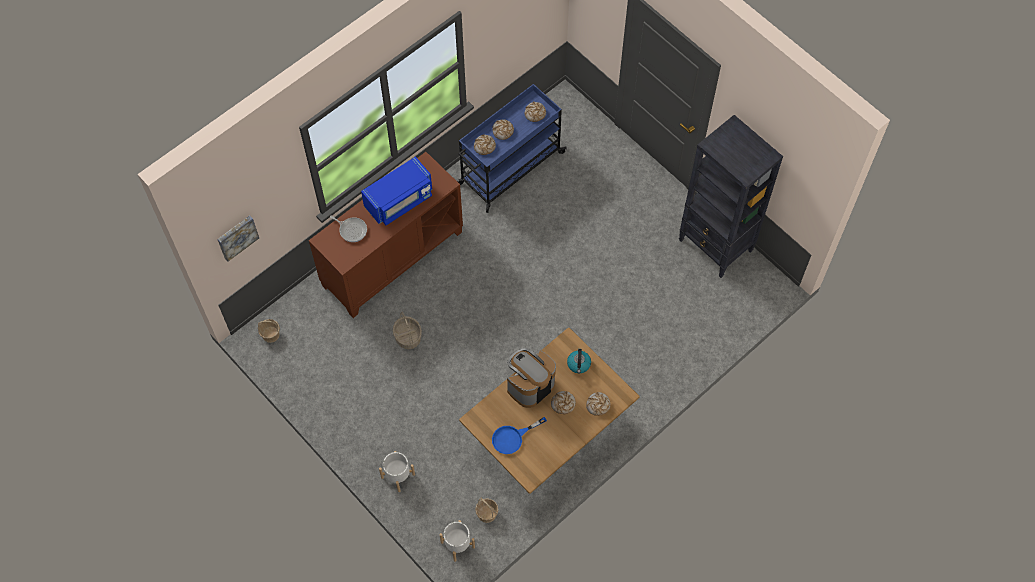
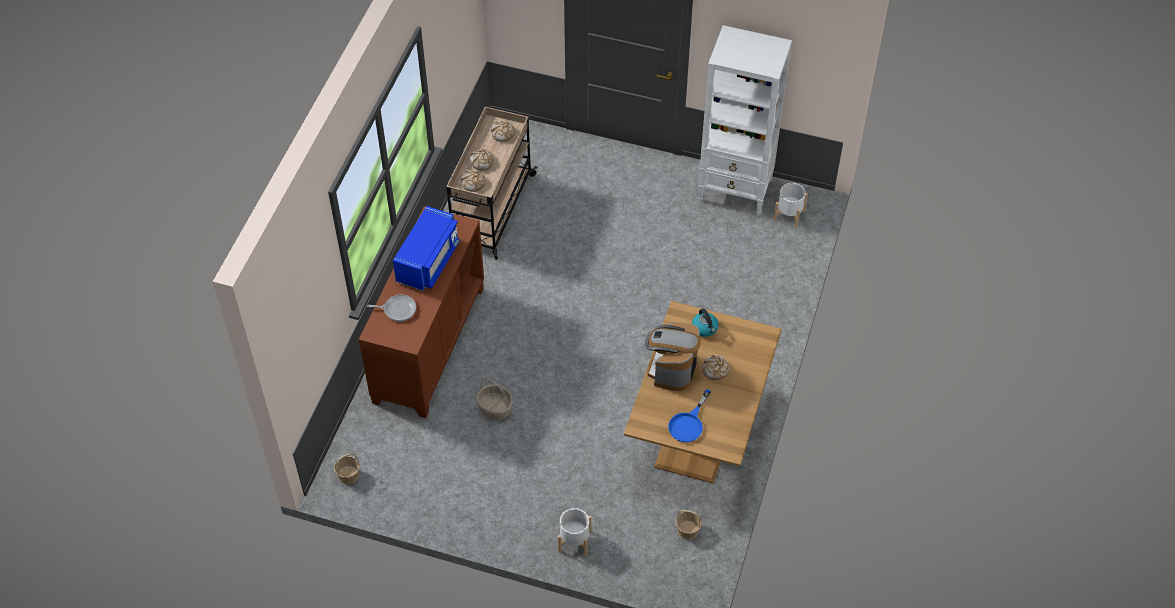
camera: 30 degrees left, 10 degrees down
picture [217,216,259,262] -> none
white planter [439,520,475,562] -> white planter moved to [773,183,808,228]
blue cart [457,84,567,213] -> beige cart [446,107,538,260]
bread [586,392,611,416] -> none
black bookcase [679,115,783,278] -> white bookcase [698,25,792,216]

